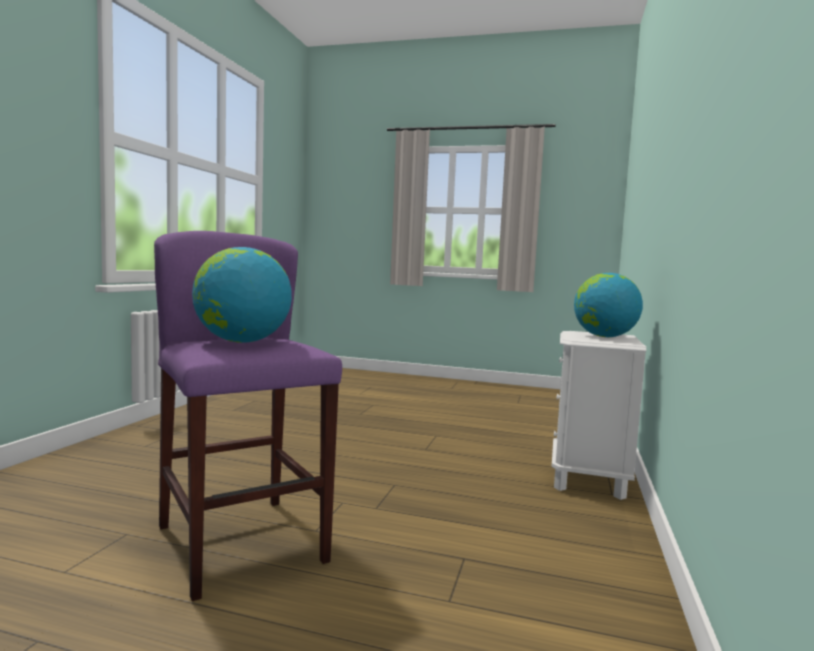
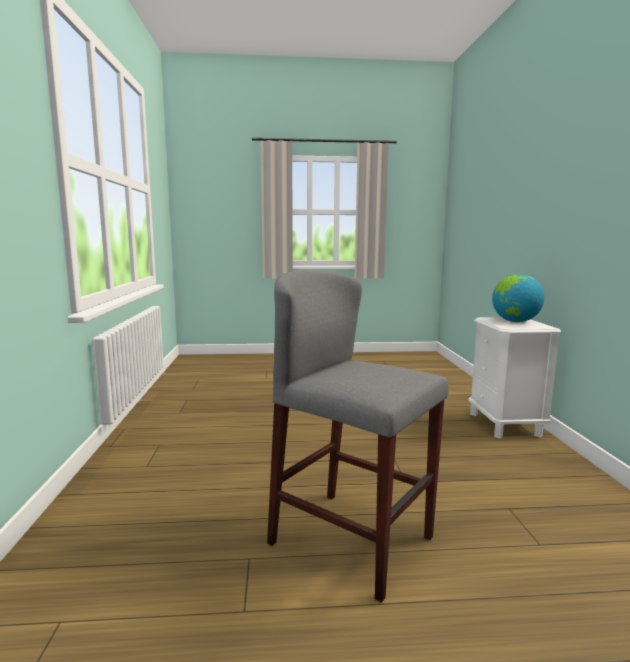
camera: 20 degrees left, 5 degrees up
purple stool [154,231,342,601] -> grey stool [267,271,449,603]
globe [192,247,292,343] -> none

